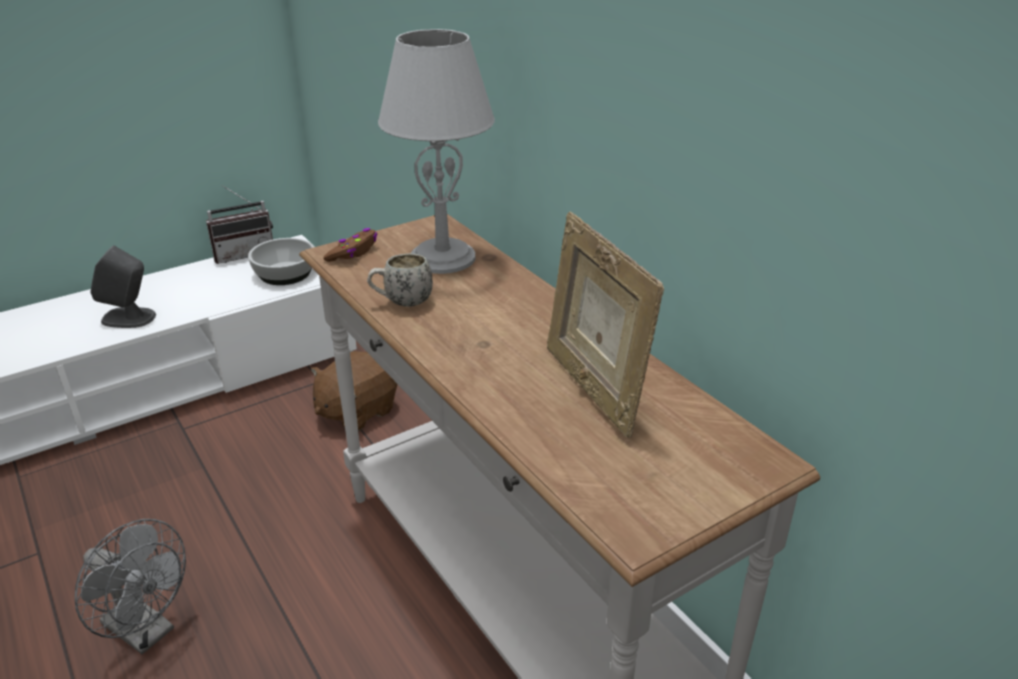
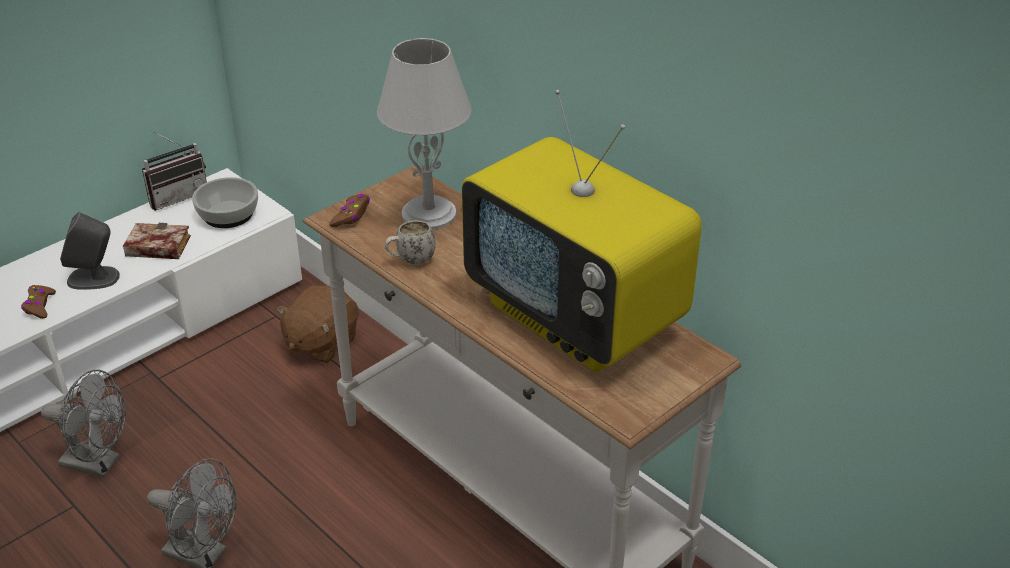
camera: 10 degrees left, 5 degrees up
picture frame [547,212,664,437] -> television [462,90,702,372]
none -> brown game controller [21,285,56,319]
none -> grey fan [41,370,126,477]
none -> book [123,223,191,259]

